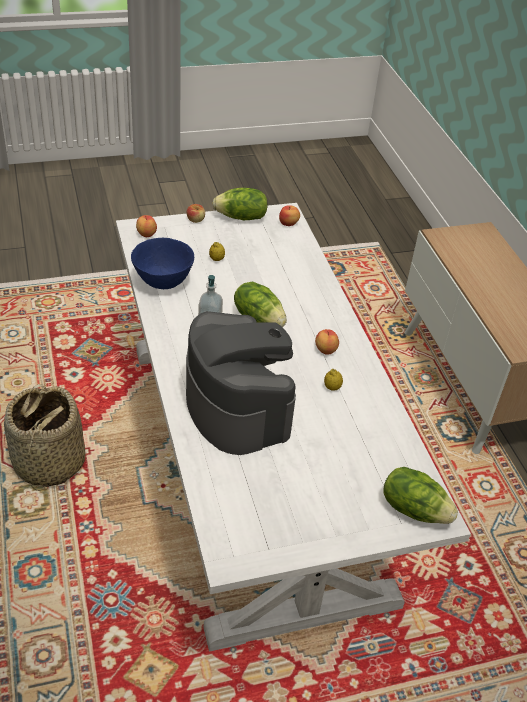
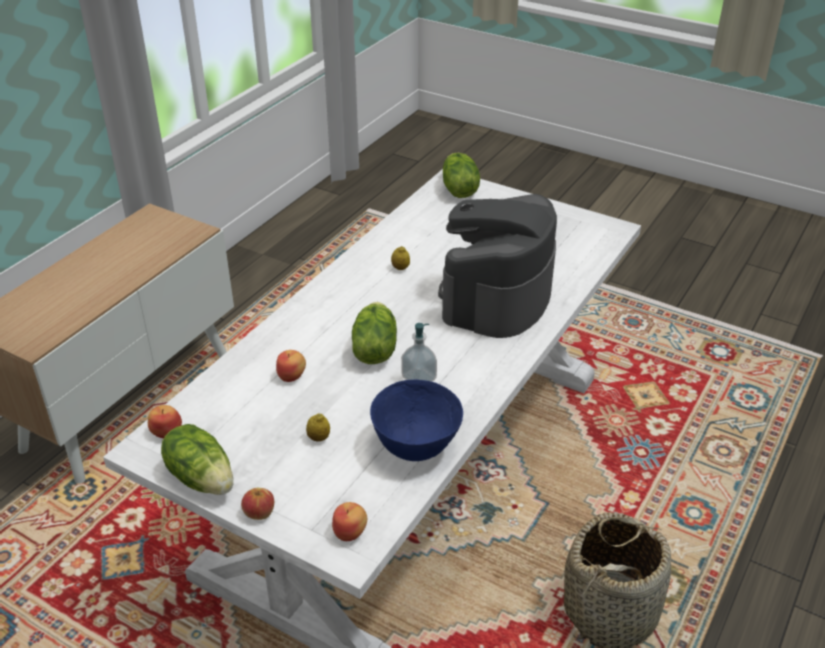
camera: 130 degrees left, 5 degrees down
apple [315,329,339,355] -> apple moved to [276,350,306,382]

